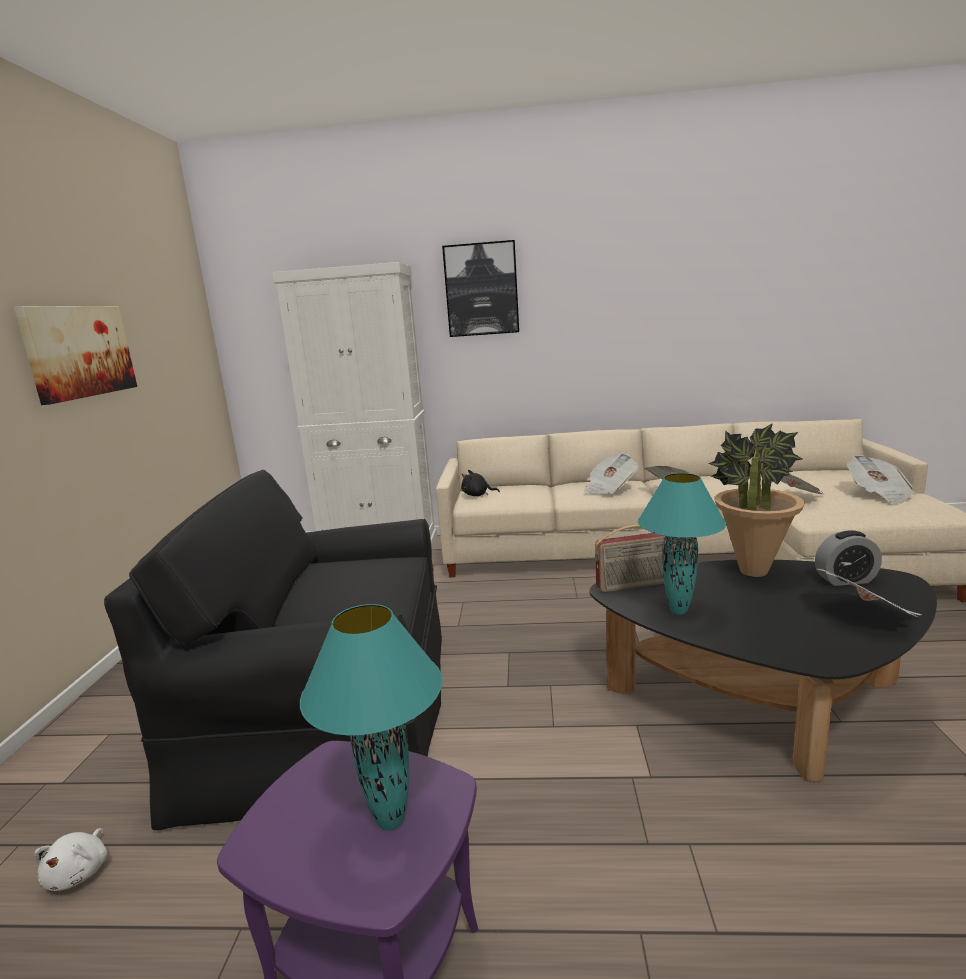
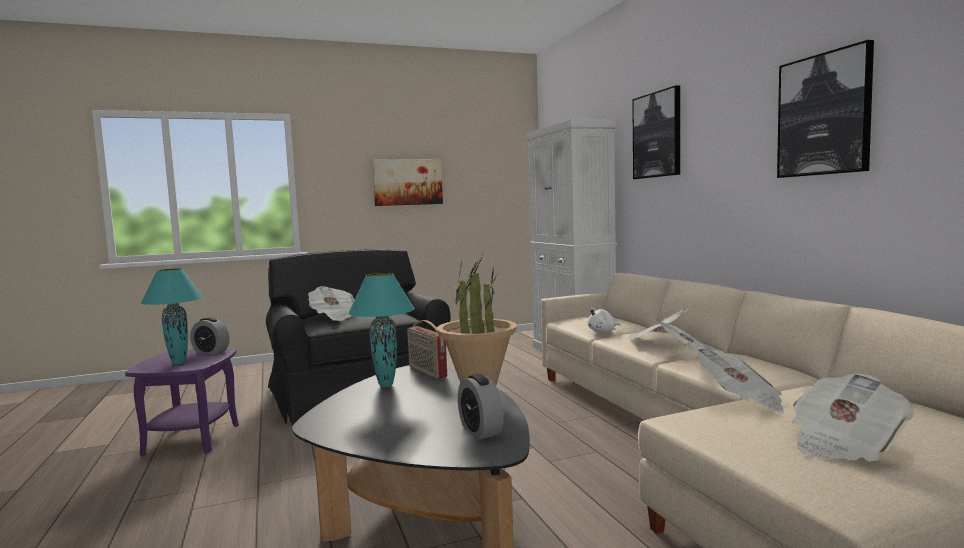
camera: 65 degrees right, 10 degrees down
white plush toy [34,828,107,891] -> white plush toy moved to [588,307,621,332]
black plush toy [461,470,500,496] -> none
newspaper [817,569,921,617] -> newspaper moved to [308,286,354,321]
none -> alarm clock [190,317,230,354]
none -> picture [777,40,874,178]

